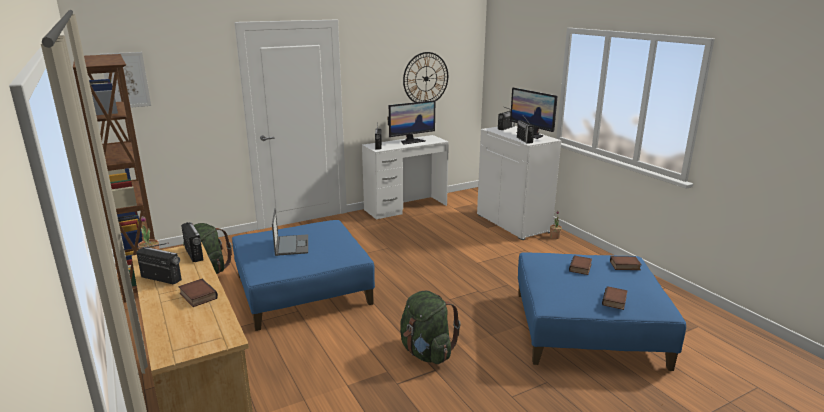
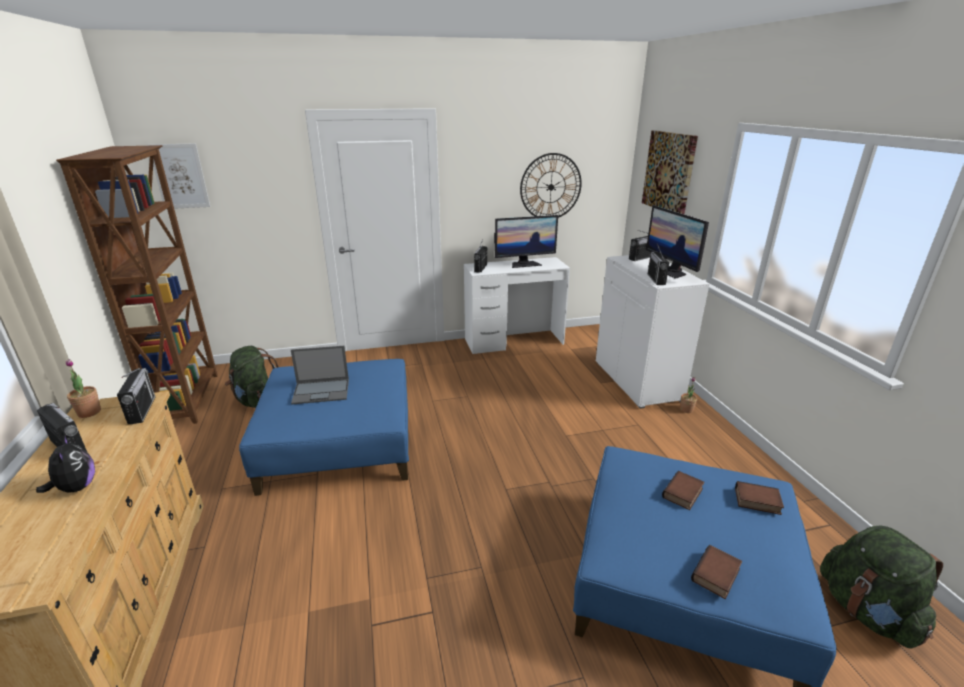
camera: 15 degrees right, 5 degrees up
book [179,279,218,307] -> plush toy [36,434,95,493]
laptop [272,208,308,256] -> laptop turned 75 degrees clockwise [291,346,349,405]
green backpack [400,291,461,364] -> green backpack moved to [820,526,943,649]
none -> picture [642,130,698,214]

